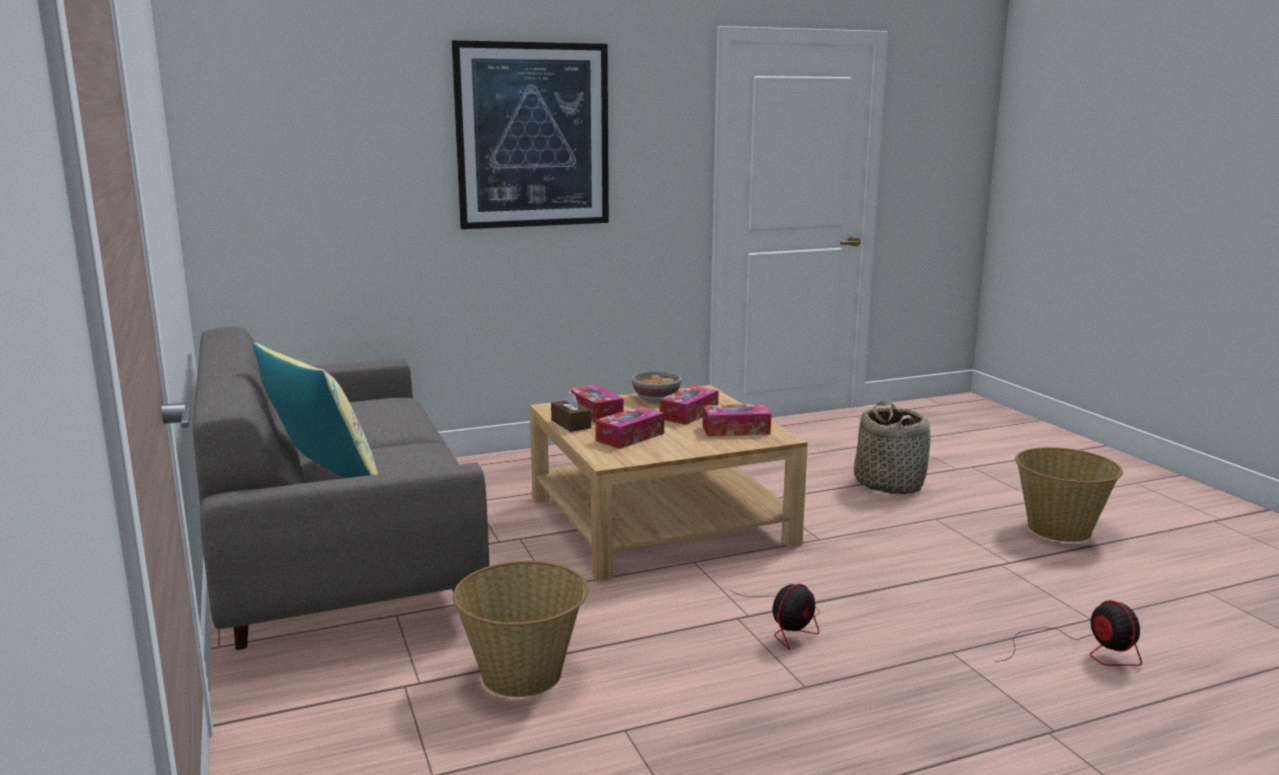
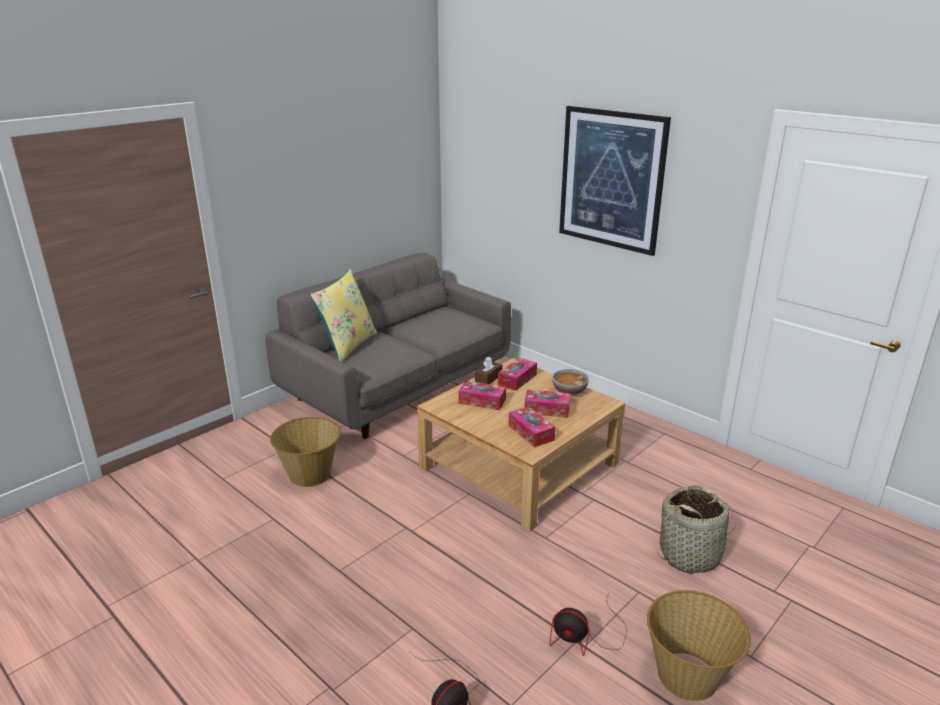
camera: 65 degrees right, 10 degrees up
fan [729,584,820,650] -> fan moved to [549,593,627,656]

